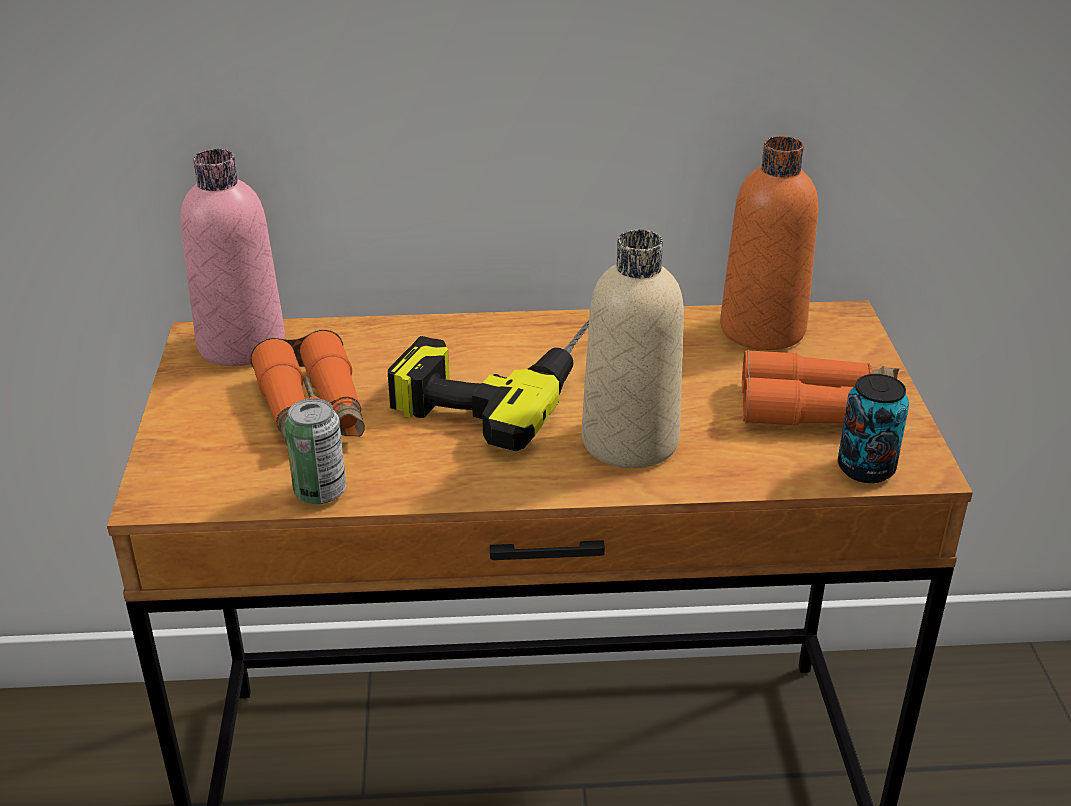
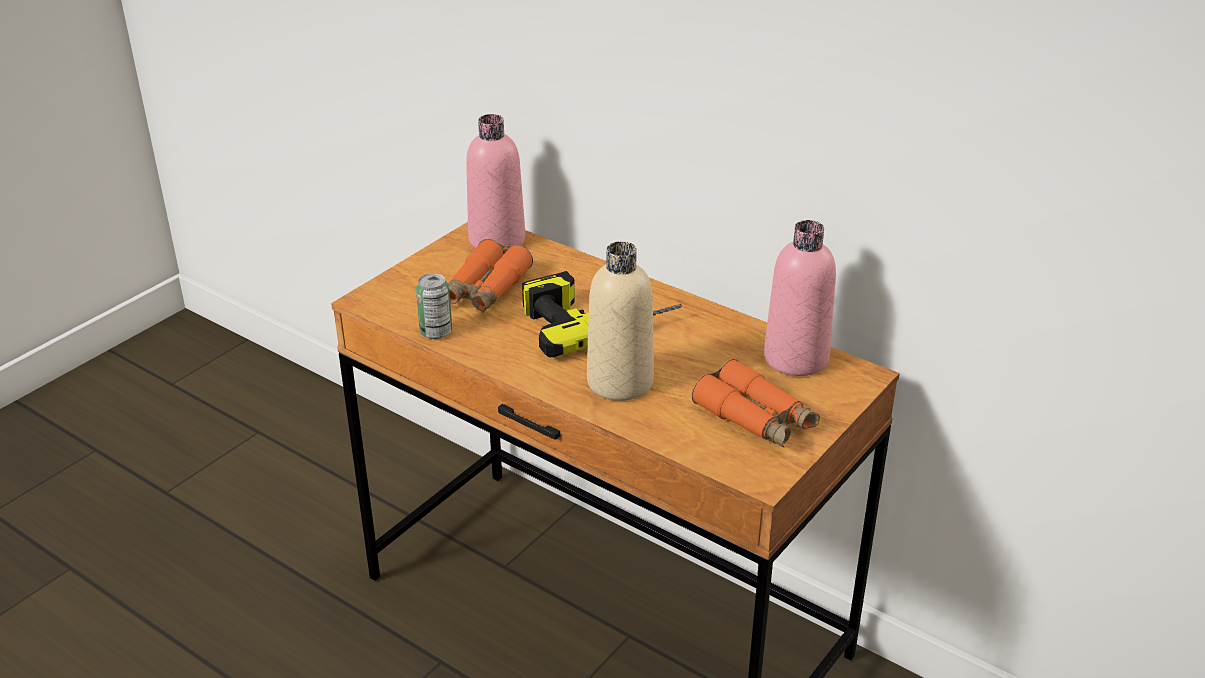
camera: 40 degrees right, 0 degrees up
orange bottle [720,136,818,350] -> pink bottle [764,220,836,376]
can [838,374,909,483] -> none

